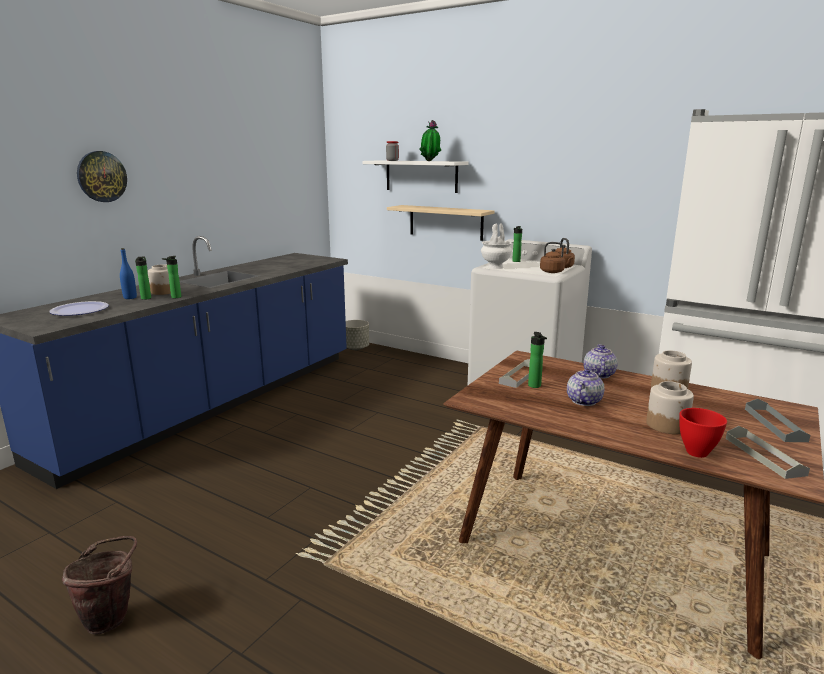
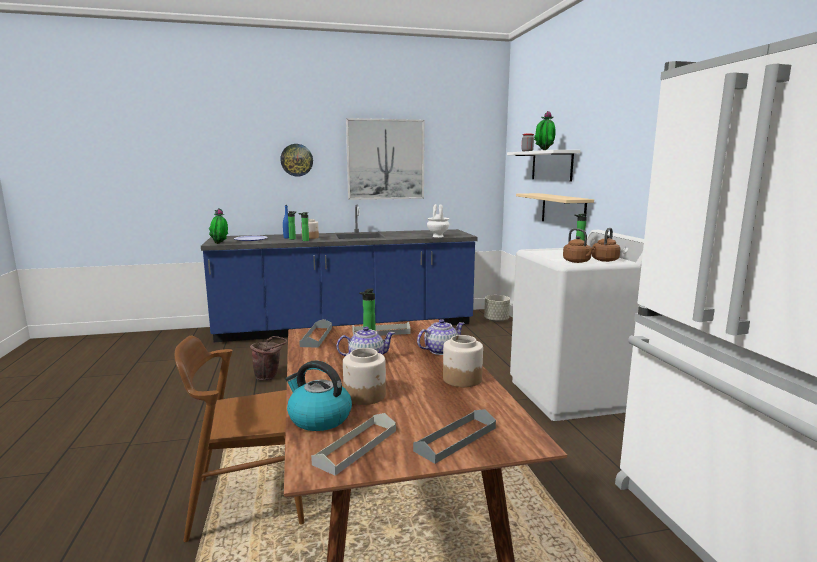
camera: 45 degrees right, 5 degrees down
brown bucket [62,536,137,634] -> brown bucket moved to [250,336,288,381]
white vase [481,223,512,269] -> white vase moved to [427,204,450,237]
red bowl [679,408,727,458] -> kettle [285,360,352,431]
none -> brown chair [175,336,304,542]
none -> potted plant [209,208,228,244]
none -> grey tray [299,319,332,348]
none -> picture [346,118,425,200]

